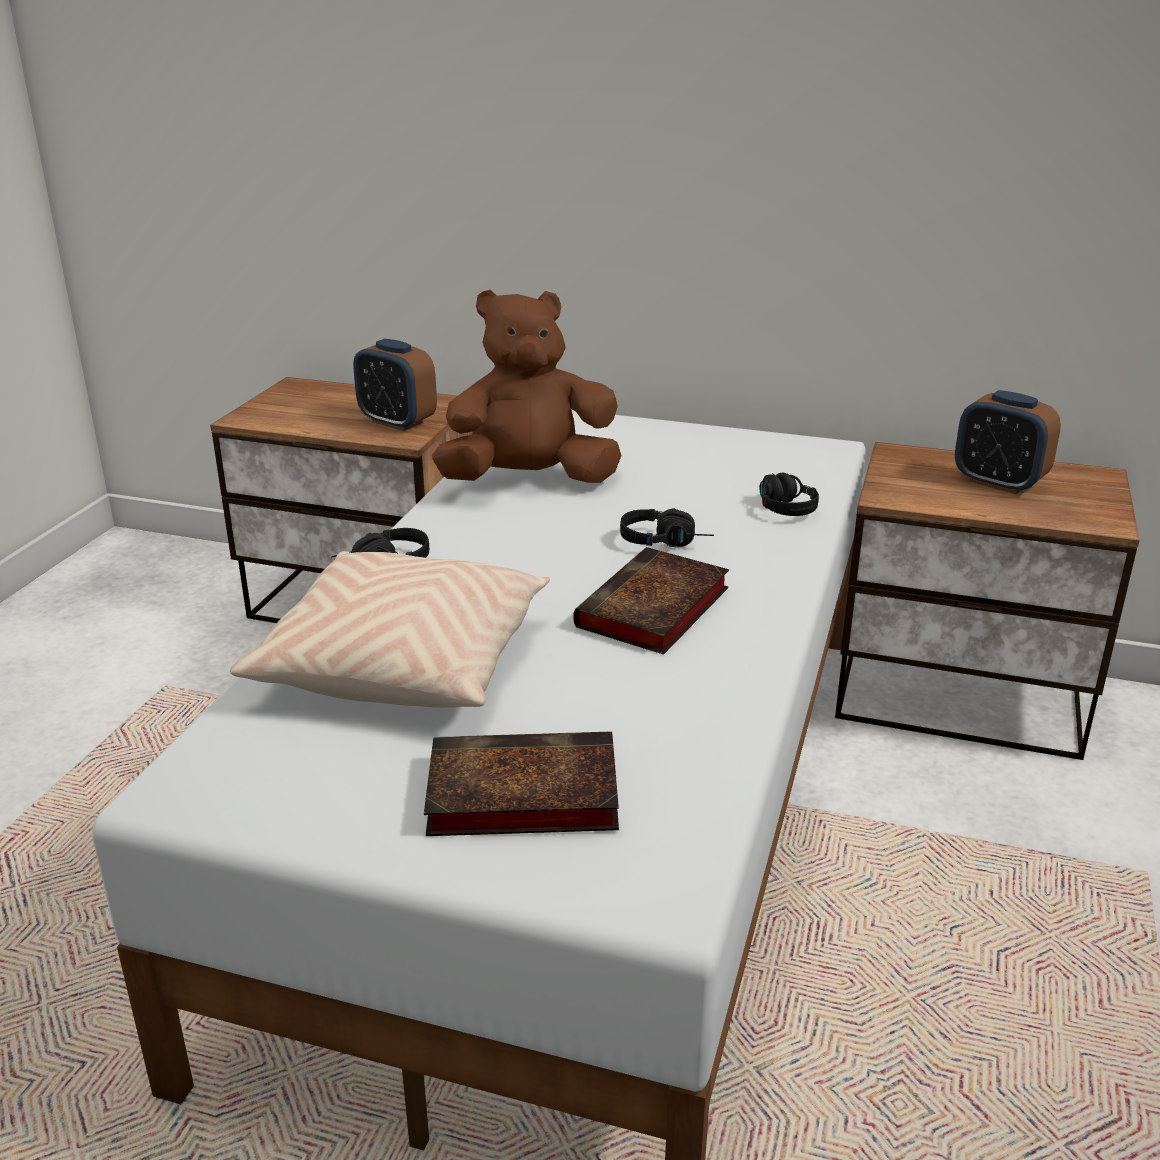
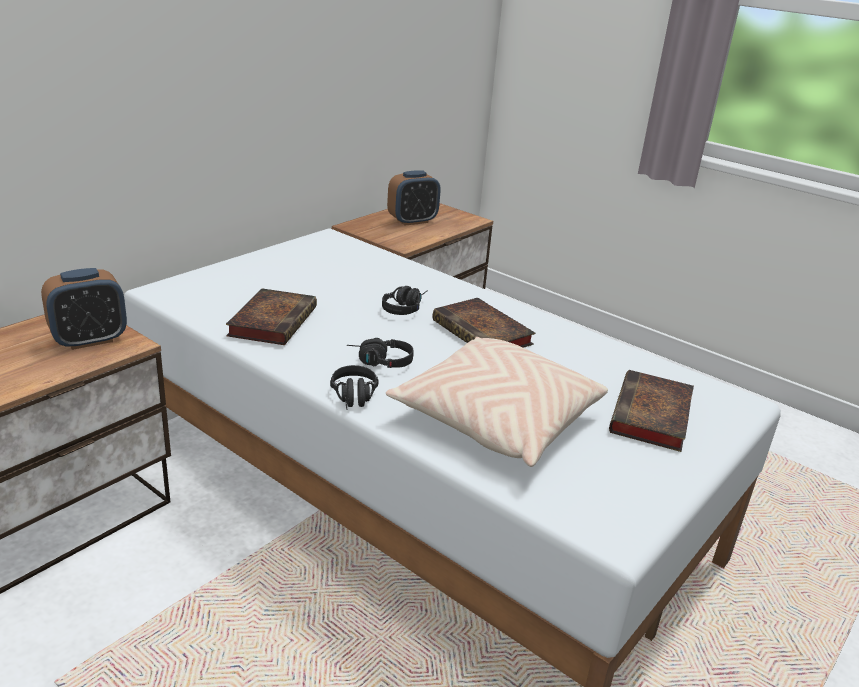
camera: 70 degrees left, 0 degrees up
brown plush toy [432,290,622,483] -> book [226,288,317,345]
black headphones [759,473,819,516] -> black headphones moved to [347,338,414,368]

